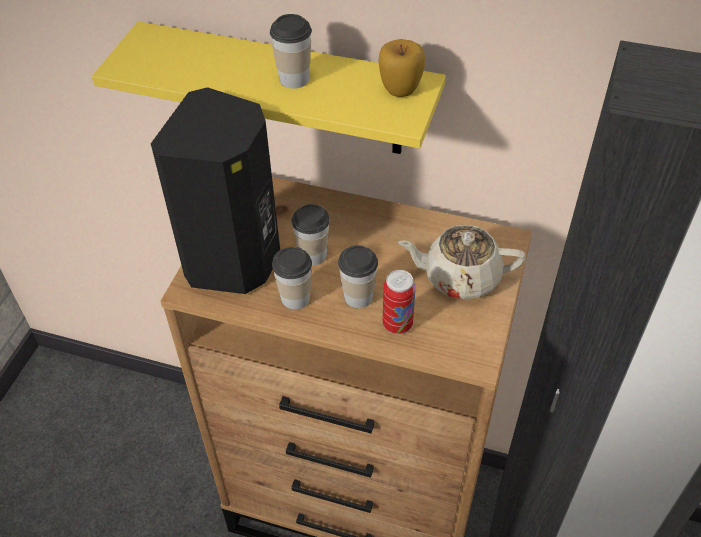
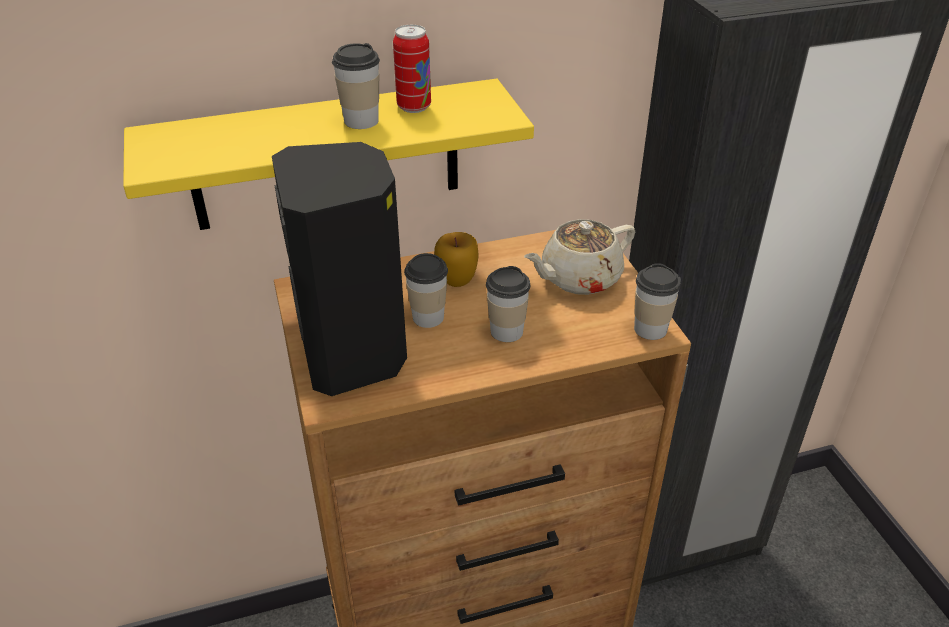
camera: 35 degrees left, 10 degrees down
cup [272,247,312,310] -> cup moved to [634,263,681,340]
apple [379,39,425,97] -> apple moved to [434,232,479,287]
can [383,270,416,334] -> can moved to [393,25,431,113]

